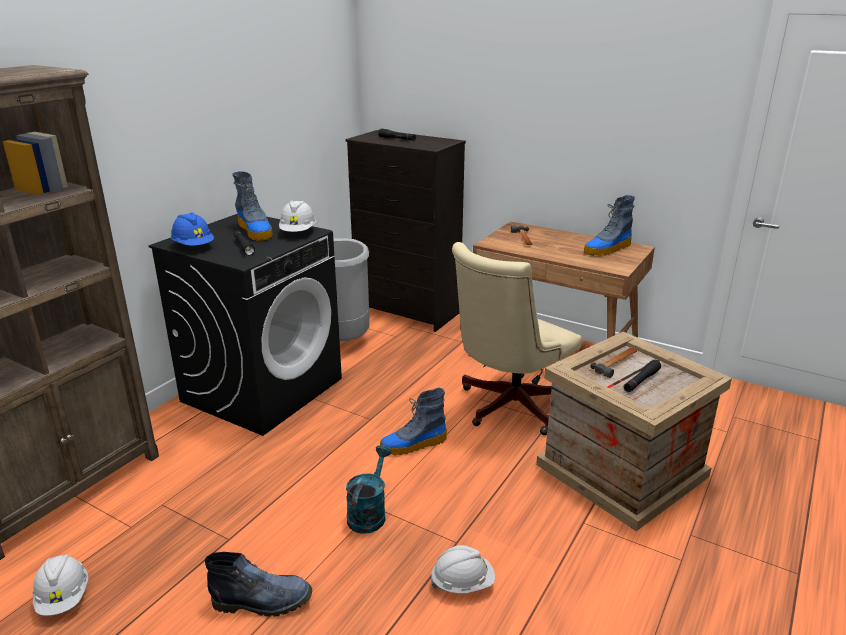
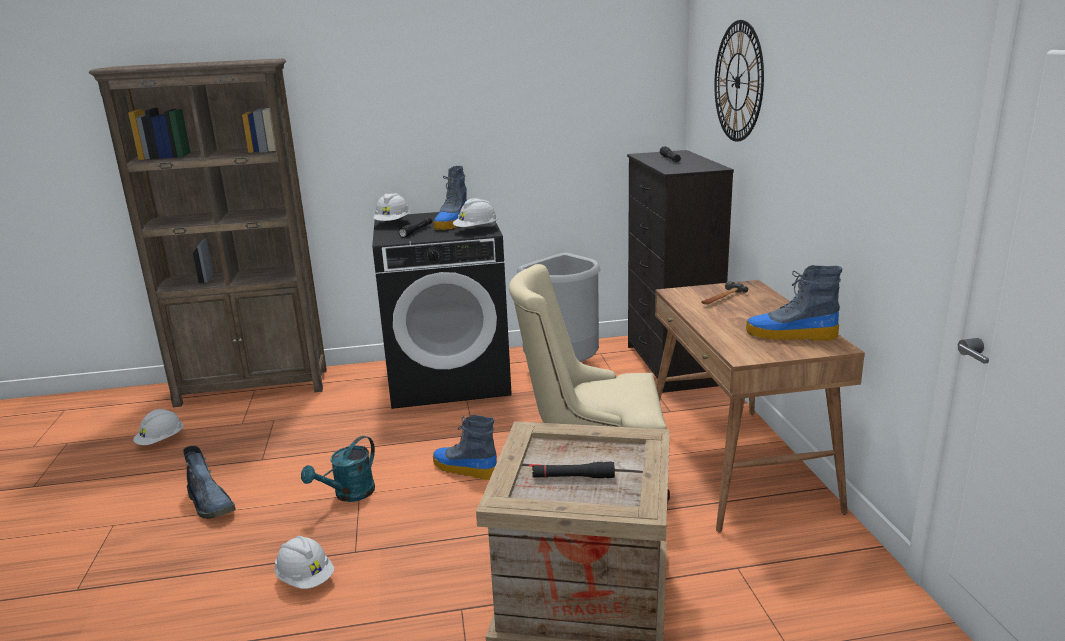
camera: 50 degrees right, 5 degrees down
blue hard hat [171,213,214,246] -> white hard hat [373,193,410,221]
turquoise watering can [346,445,392,534] -> turquoise watering can turned 150 degrees clockwise [301,436,375,502]
hammer [591,348,637,378] -> none
none -> wall clock [714,20,764,142]

